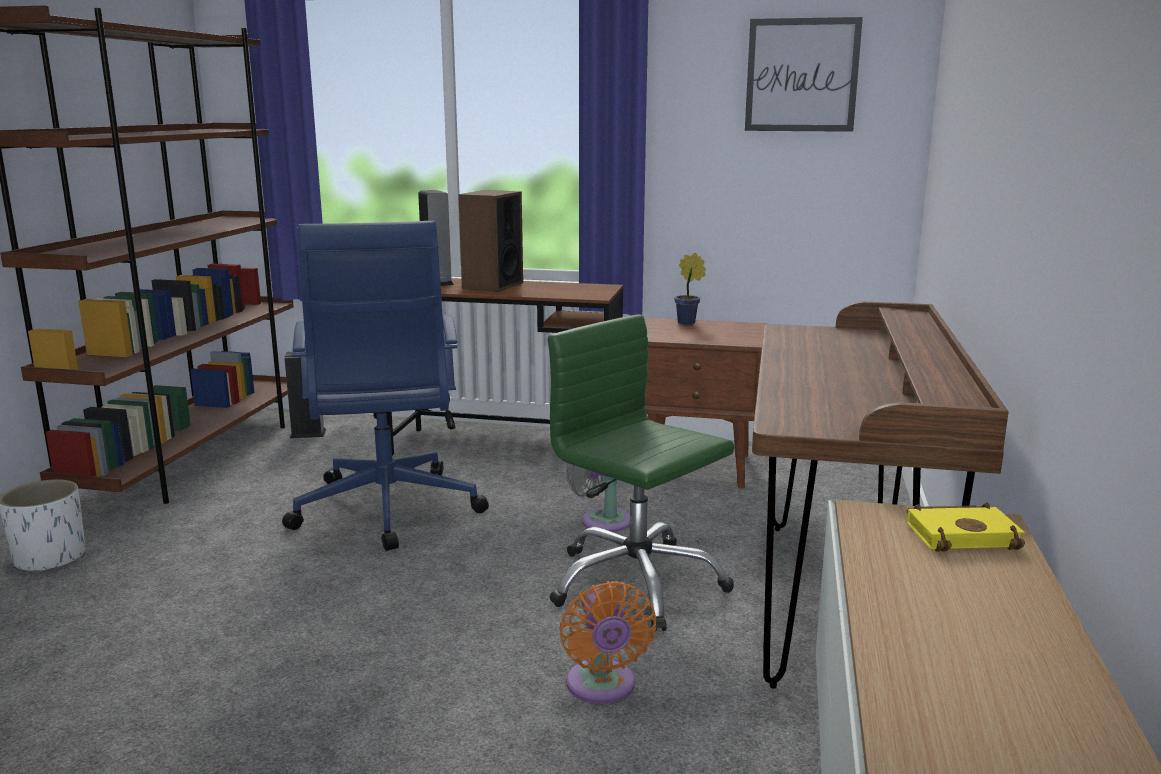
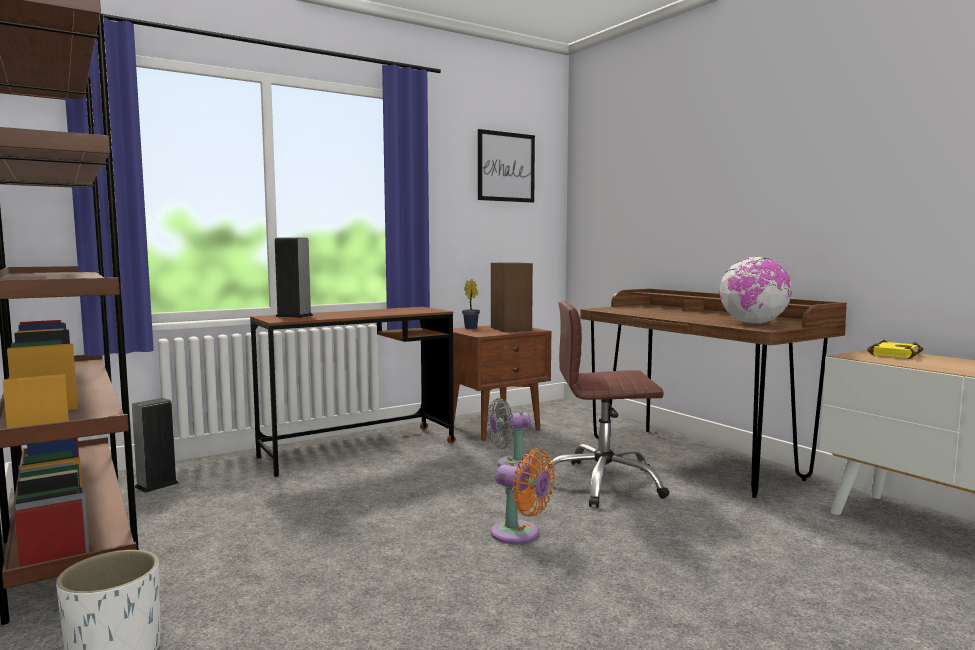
camera: 45 degrees left, 10 degrees down
blue office chair [282,221,489,551] -> none
speaker [458,190,523,292] -> speaker moved to [491,262,533,332]
green office chair [548,314,734,632] -> brown office chair [545,301,670,508]
orange fan [559,581,656,704] -> orange fan moved to [491,448,555,544]
none -> globe [720,257,792,324]

